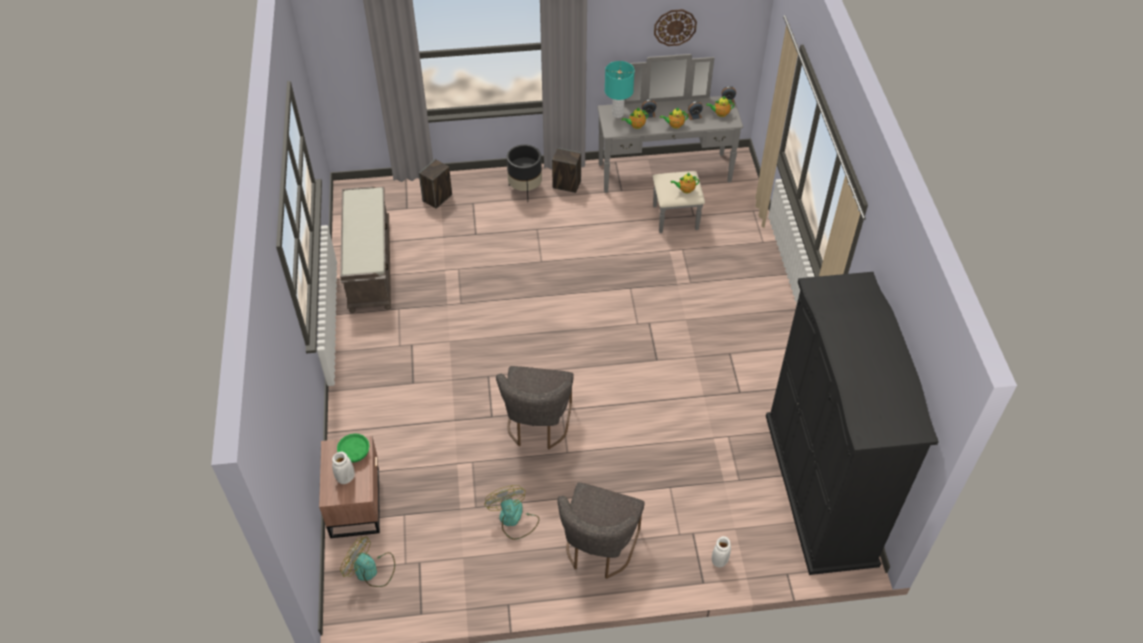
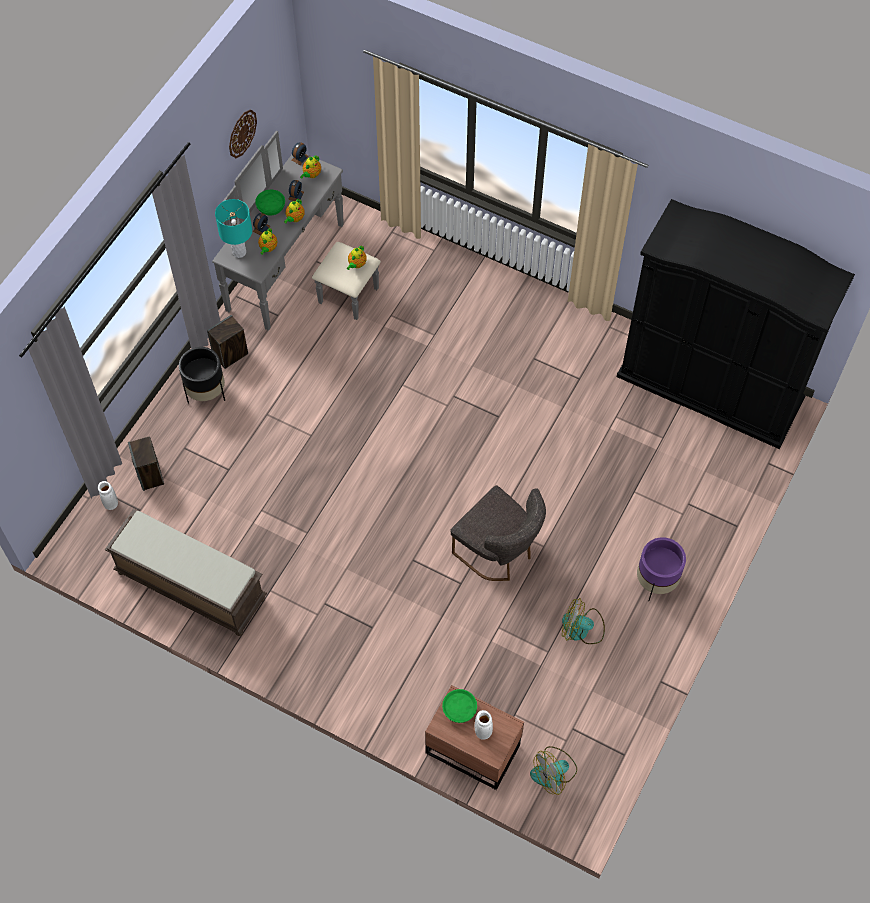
camera: 55 degrees left, 10 degrees up
grey chair [557,482,645,579] -> purple planter [637,537,686,601]
white vase [712,536,731,567] -> white vase moved to [98,481,118,510]
none -> green bowl [255,189,285,215]

